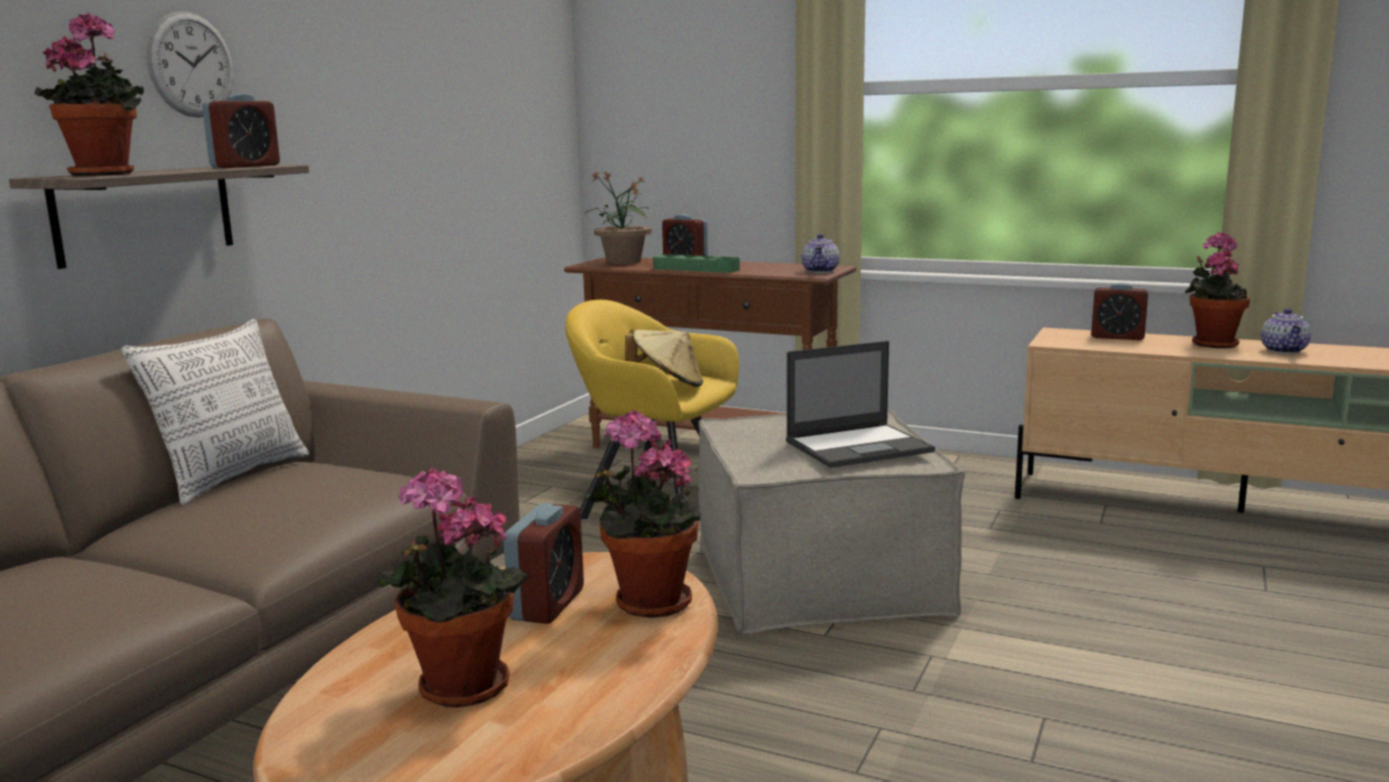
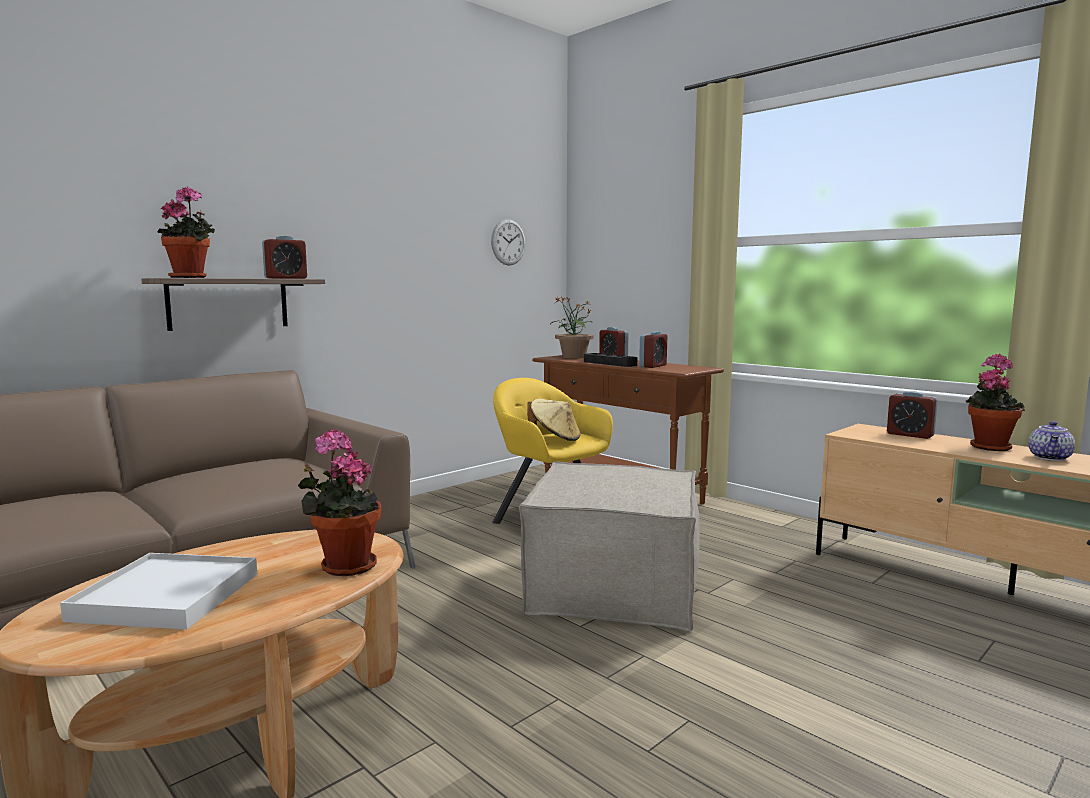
camera: 20 degrees right, 5 degrees down
pillow [121,319,309,505] -> none
wall clock [146,11,233,118] -> wall clock moved to [491,219,525,266]
potted plant [377,468,529,708] -> white tray [60,553,257,630]
alarm clock [503,503,584,624] -> alarm clock moved to [639,331,667,368]
green tray [653,254,740,273] -> black tray [584,353,637,367]
laptop [786,341,935,468] -> none
teapot [802,234,839,273] -> none

